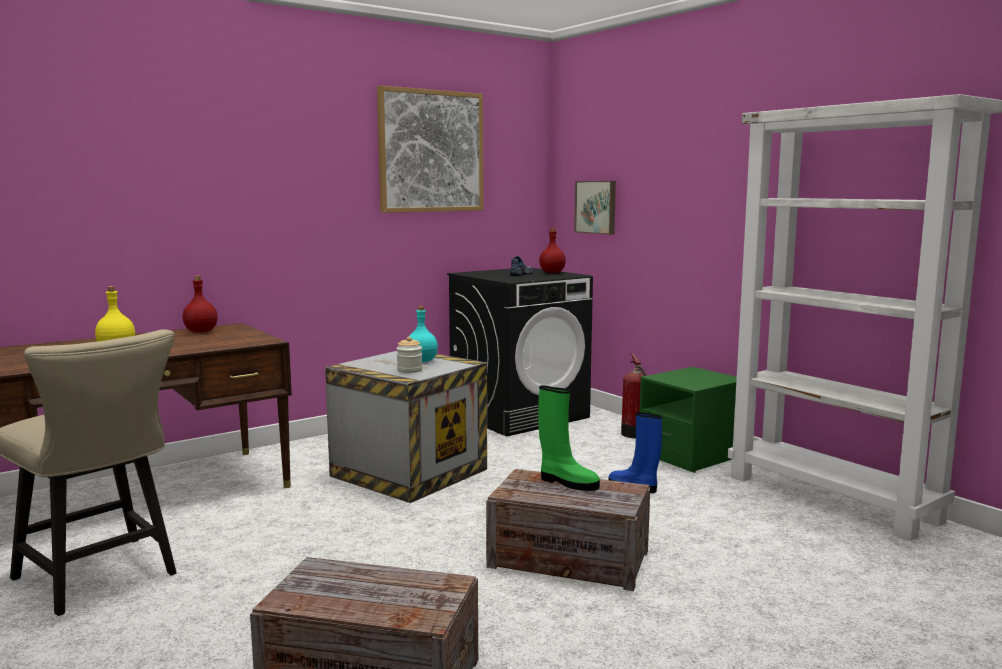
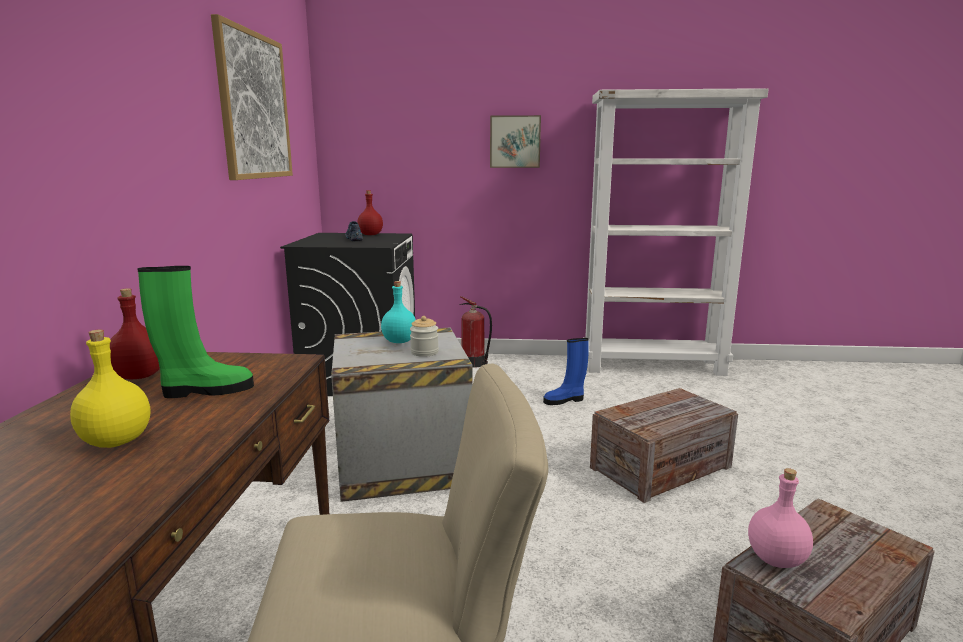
camera: 50 degrees left, 5 degrees up
green boot [538,386,600,491] -> green boot moved to [138,266,254,398]
picture [574,181,616,235] -> picture moved to [490,115,541,168]
green nightstand [640,367,737,473] -> none
none -> pink bottle [748,468,813,568]

